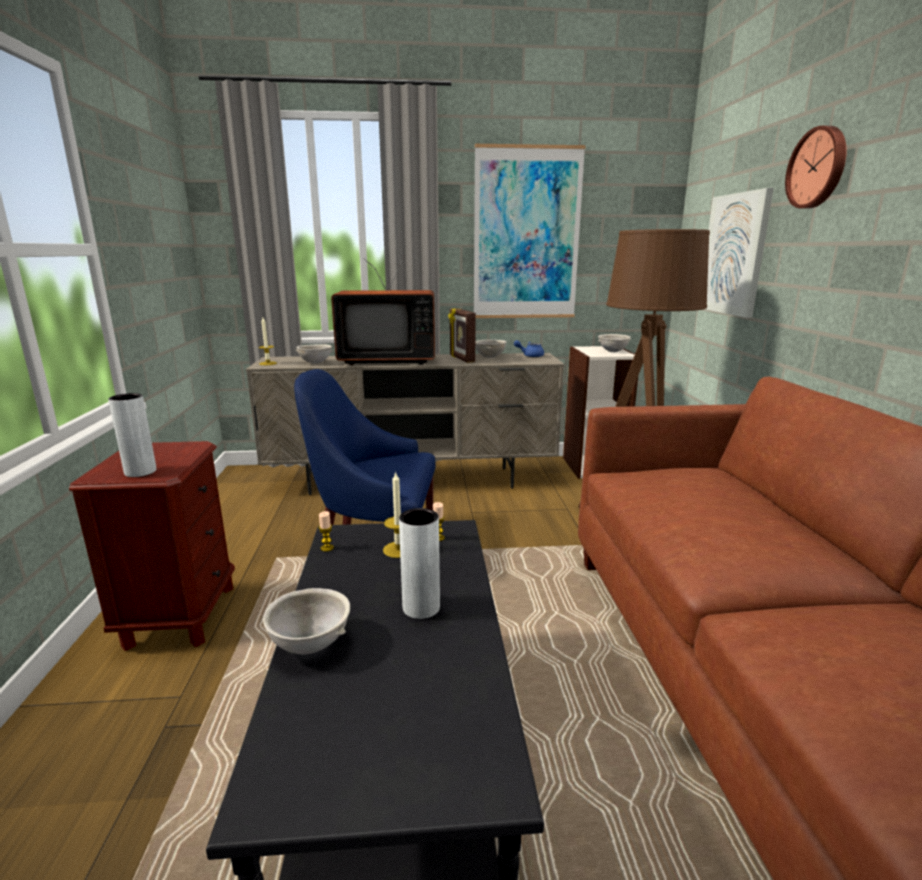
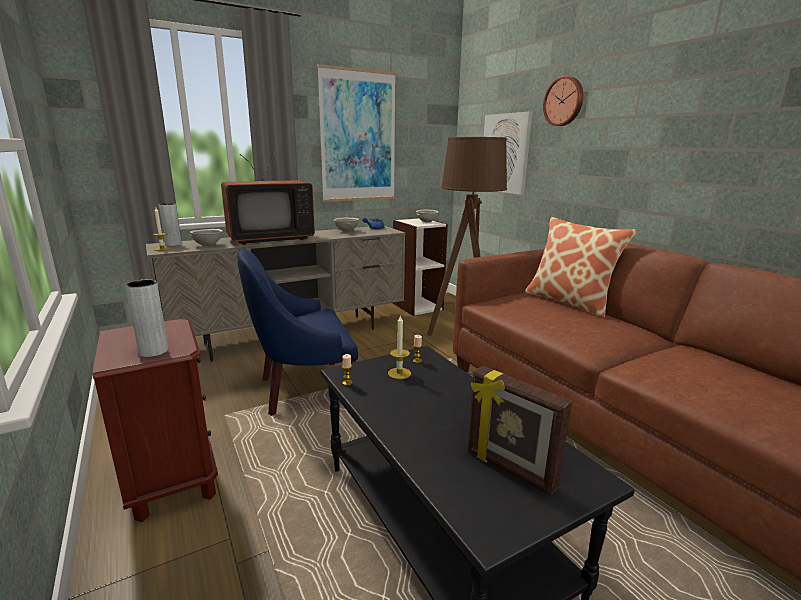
camera: 25 degrees left, 0 degrees up
grey bowl [263,588,350,654] -> none
grey vase [399,508,440,619] -> grey vase moved to [159,203,182,246]
picture frame [448,308,476,363] -> picture frame moved to [468,366,572,496]
none -> pillow [524,217,637,318]

